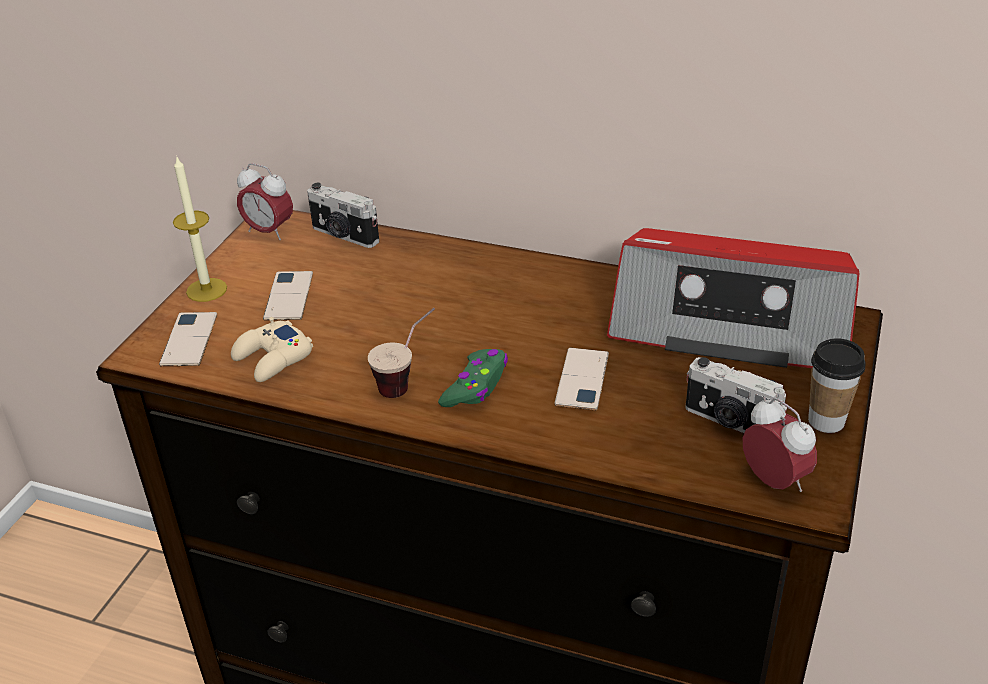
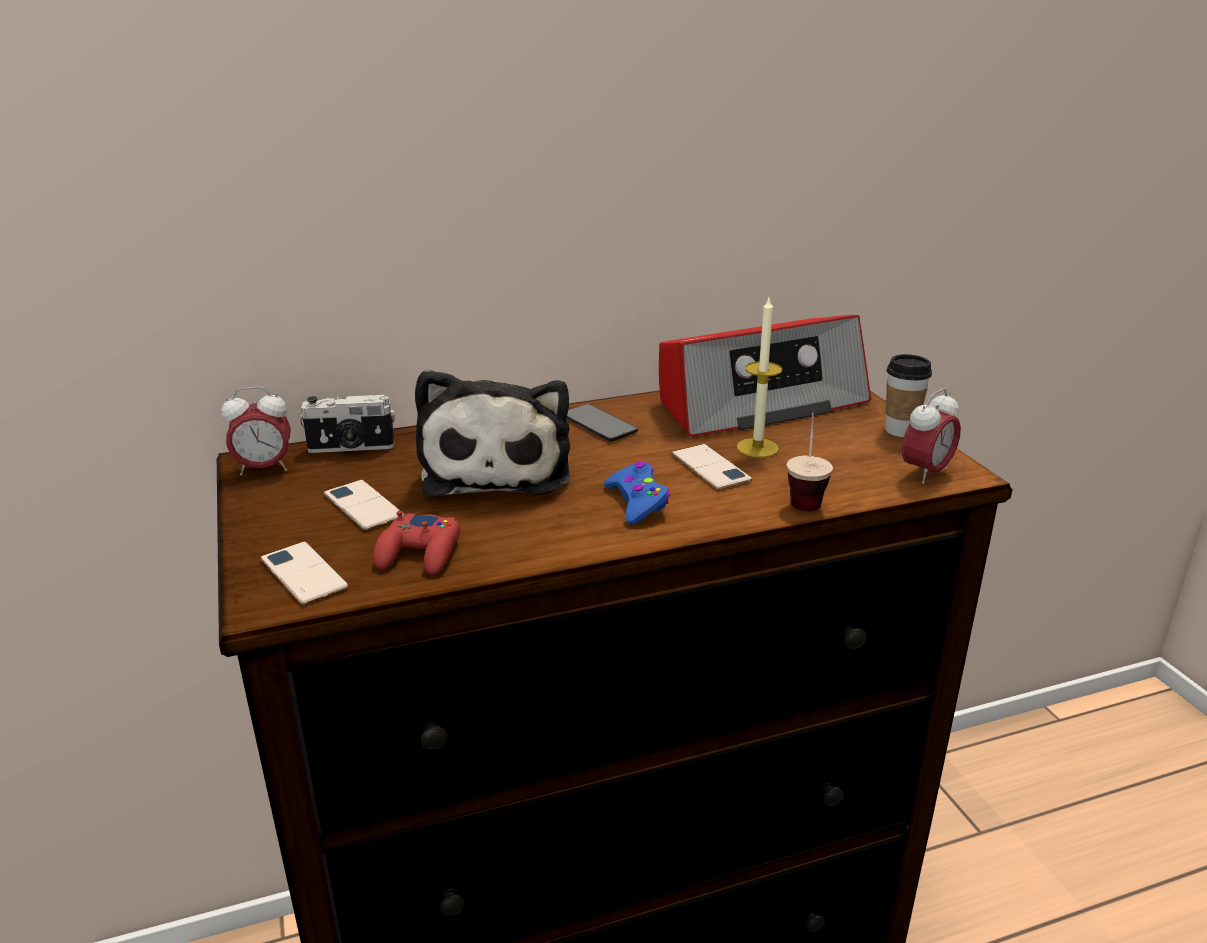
camera: 40 degrees left, 10 degrees down
candle [173,155,227,302] -> candle moved to [737,298,782,458]
beige game controller [231,317,313,382] -> red game controller [373,510,460,575]
cup [368,308,435,398] -> cup moved to [787,413,833,511]
green game controller [438,349,508,407] -> blue game controller [604,461,670,524]
camera [685,357,787,433] -> none
alarm clock [742,397,817,492] -> alarm clock turned 120 degrees clockwise [902,388,961,484]
none -> plush toy [415,369,570,497]
none -> phone [567,404,638,442]

